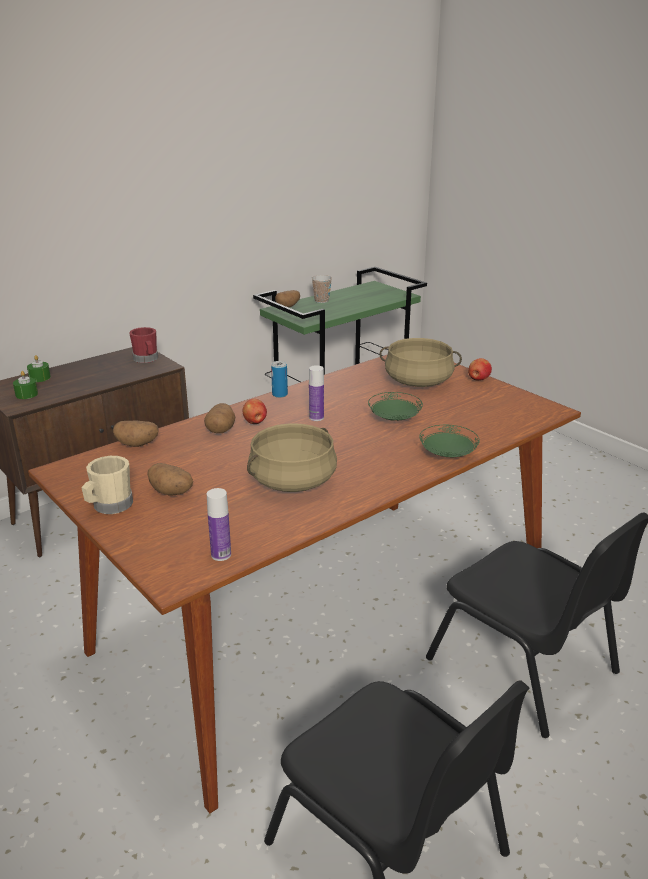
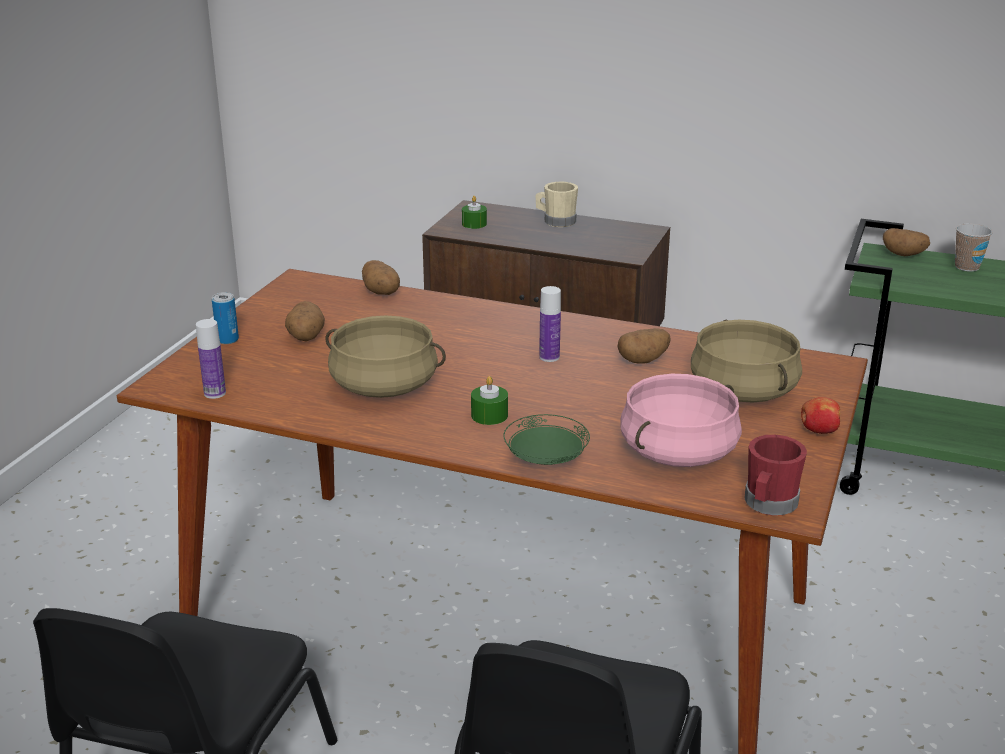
camera: 60 degrees right, 0 degrees up
green candle [27,355,51,382] -> green candle moved to [471,376,508,425]
beige mug [81,456,133,514] -> beige mug moved to [536,182,578,227]
red mug [129,327,158,363] -> red mug moved to [744,435,807,516]
potato [204,403,235,433] -> potato moved to [617,328,670,364]
apple [242,399,267,424] -> none
can [271,361,288,398] -> can moved to [212,292,239,344]
green plate [368,392,423,421] -> none
none -> pink cooking pot [621,374,742,467]

